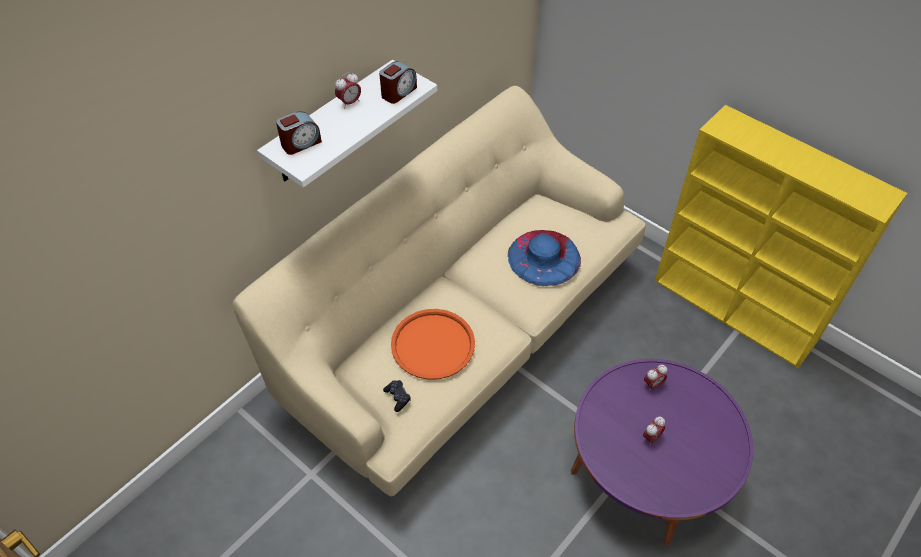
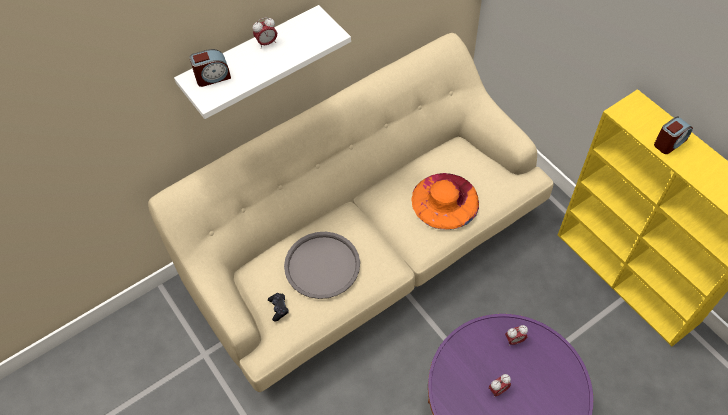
camera: 15 degrees right, 5 degrees up
alarm clock [379,61,417,104] -> alarm clock moved to [654,116,693,154]
orange tray [391,309,475,380] -> grey tray [284,232,360,299]
blue hat [508,230,581,286] -> orange hat [411,173,479,230]

